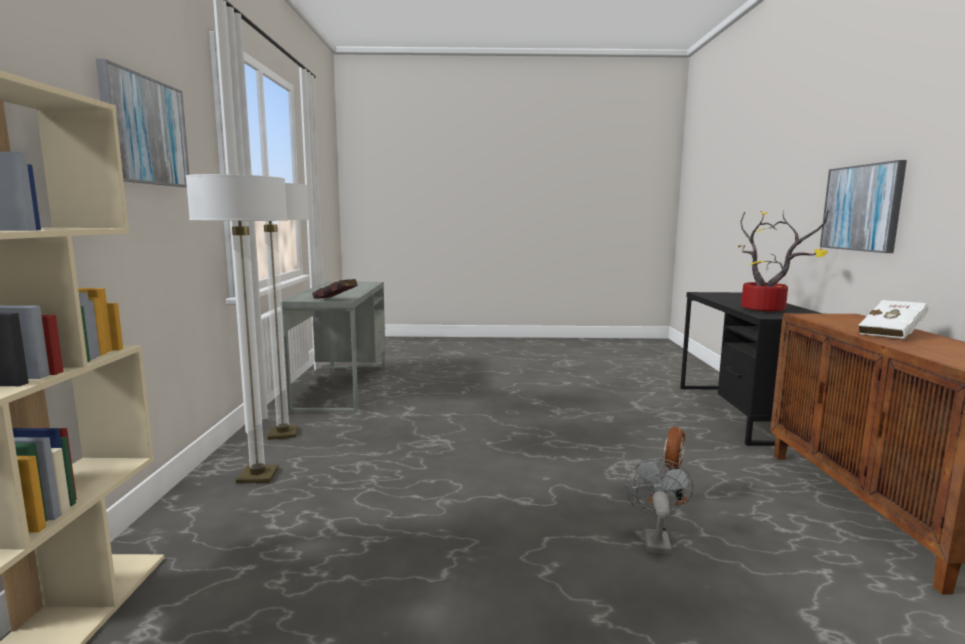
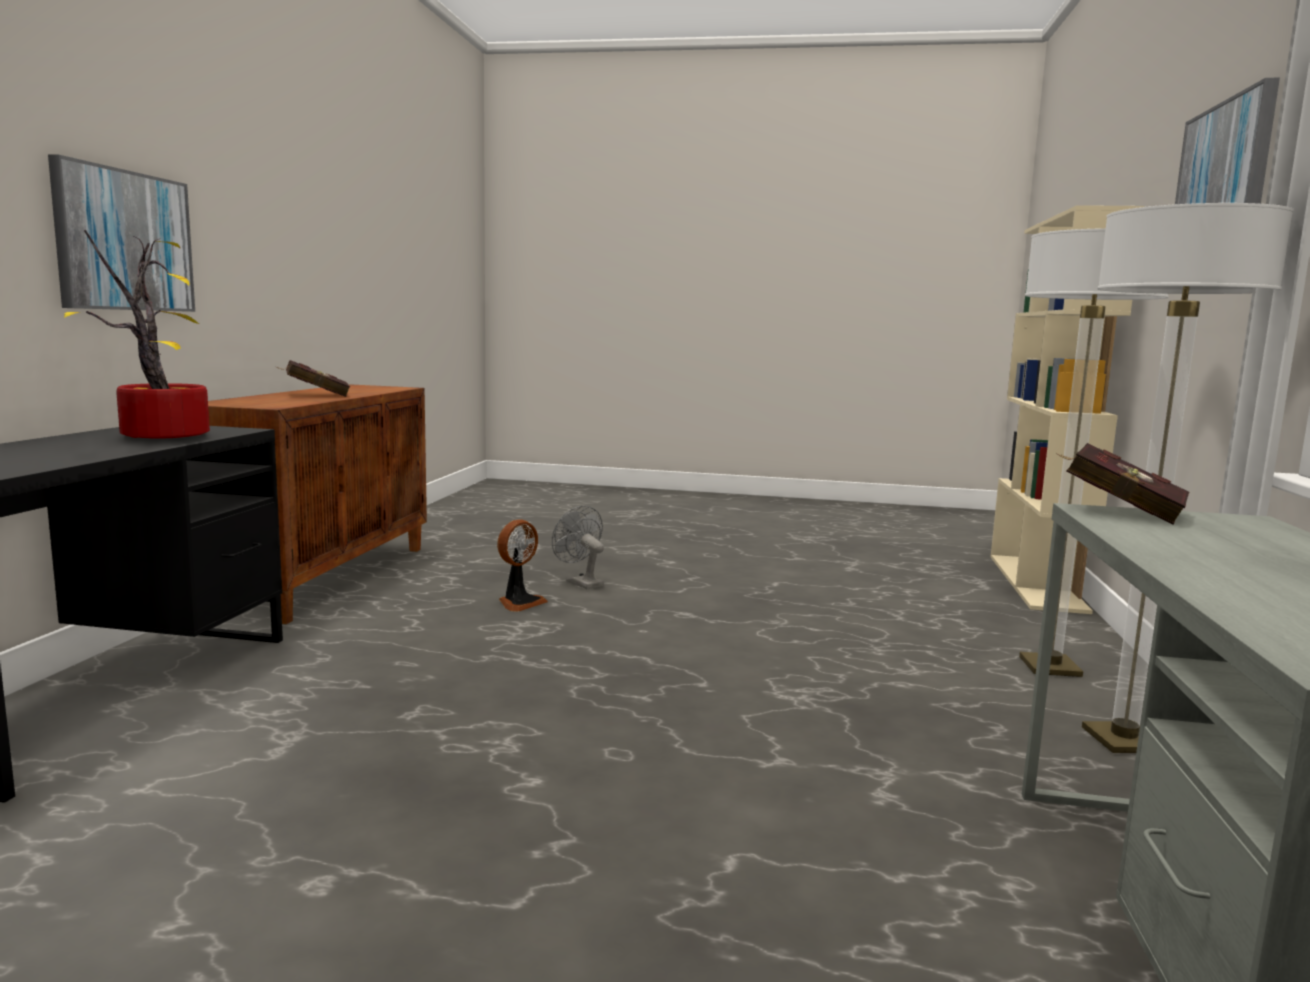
camera: 170 degrees left, 0 degrees up
grey fan [624,459,693,554] -> grey fan turned 120 degrees clockwise [552,506,604,589]
white book [859,300,928,339] -> red book [277,360,350,397]

